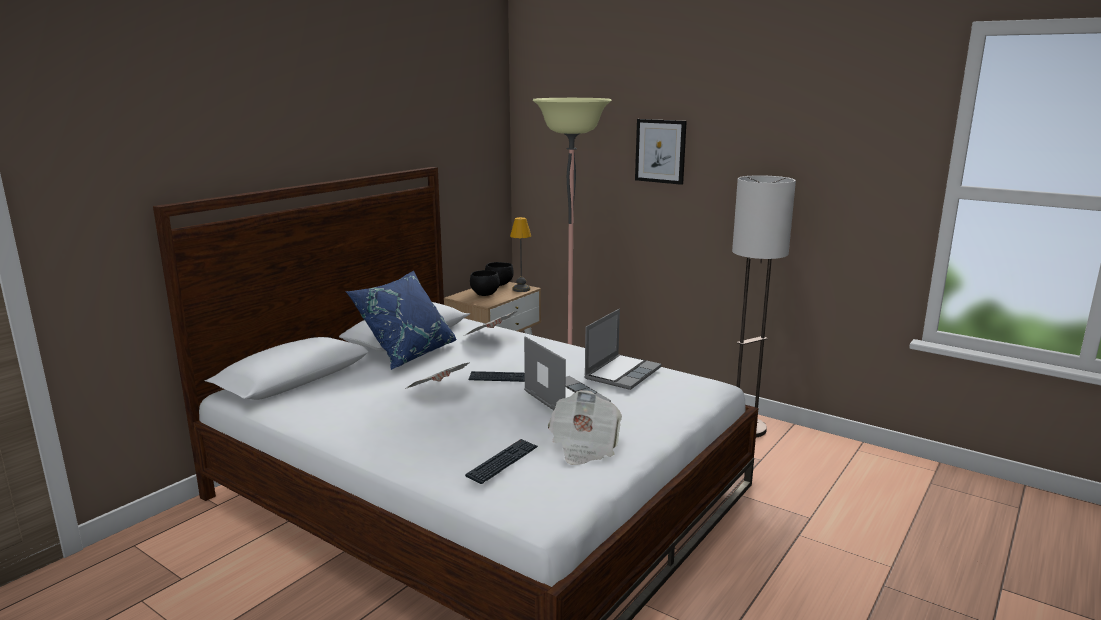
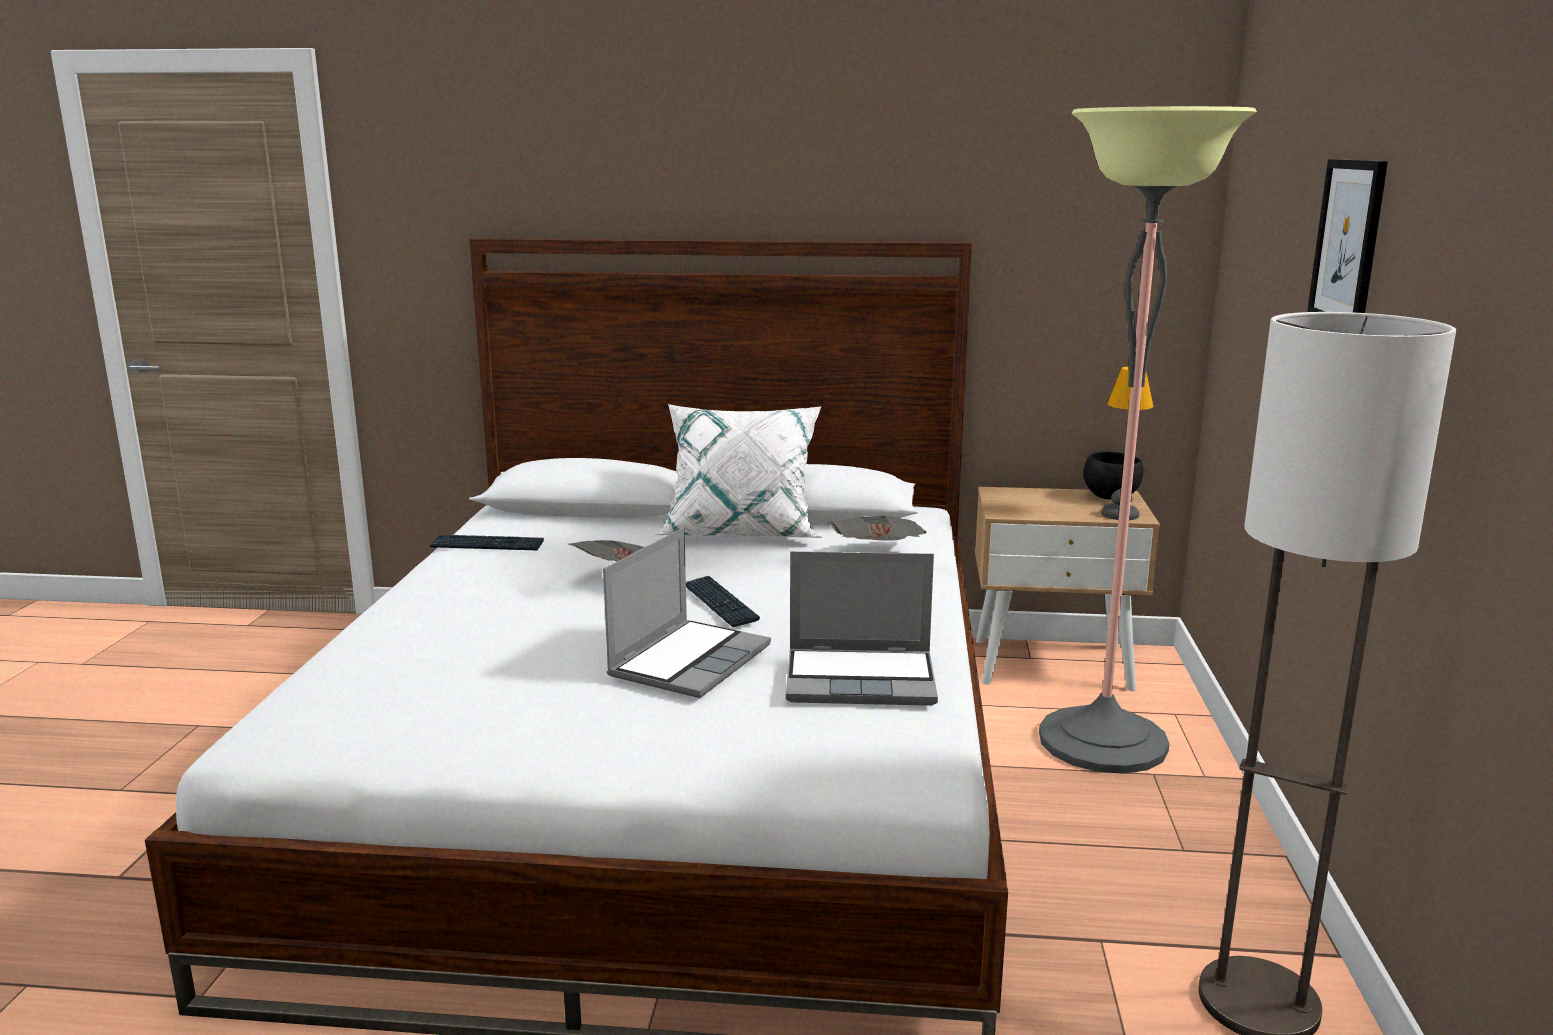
camera: 60 degrees right, 0 degrees up
blue pillow [345,271,457,370] -> white pillow [654,404,823,538]
keyboard [465,439,538,484] -> keyboard moved to [430,535,544,550]
black bowl [470,270,500,296] -> none
newspaper [548,390,622,465] -> none

